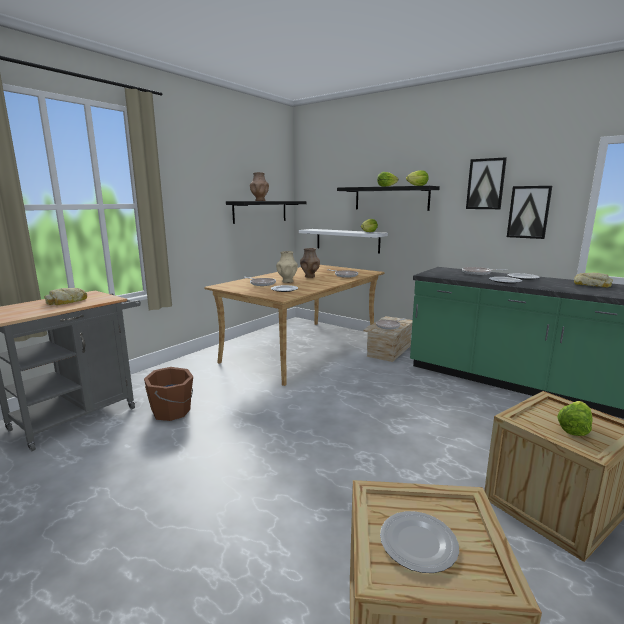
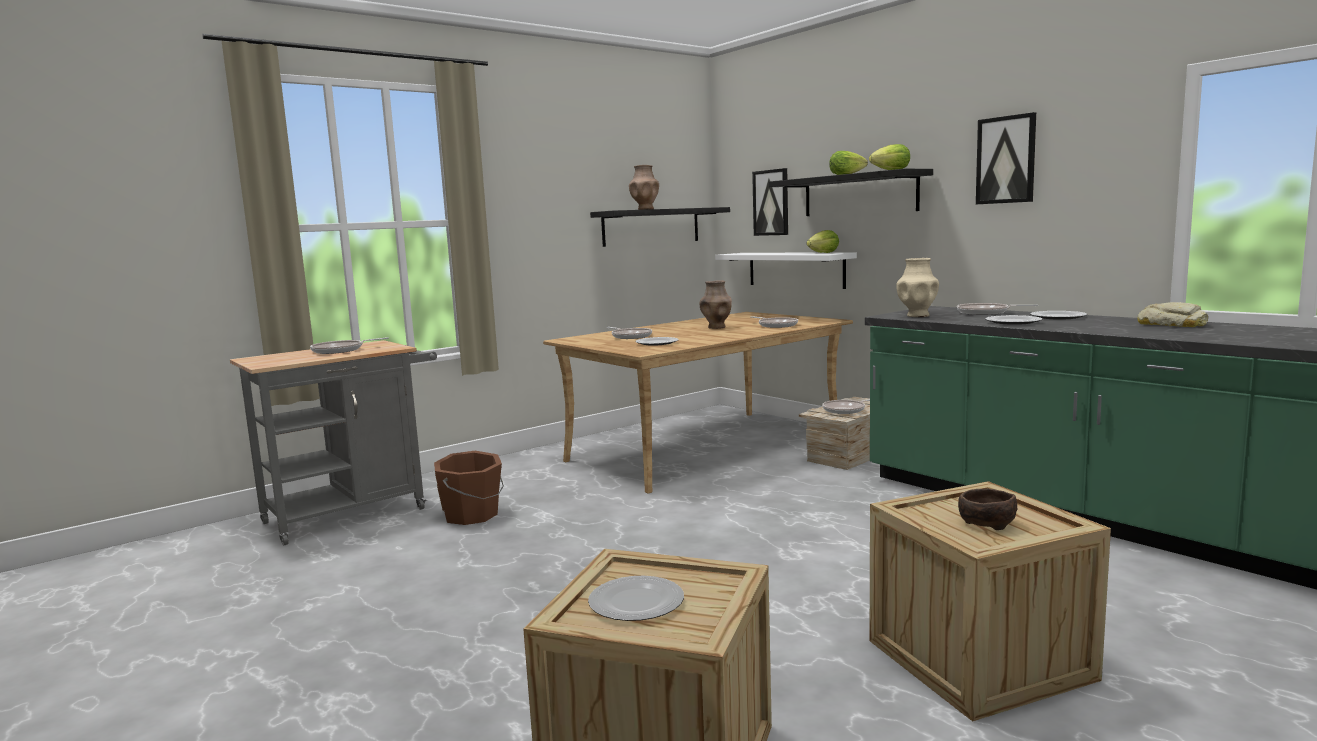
camera: 15 degrees right, 5 degrees down
bread [44,288,87,305] -> frying pan [310,337,389,354]
beige vase [276,251,298,283] -> beige vase moved to [896,258,939,317]
picture [507,186,552,239] -> picture moved to [752,168,788,236]
lettuce [557,401,593,436] -> brown bowl [958,489,1017,530]

